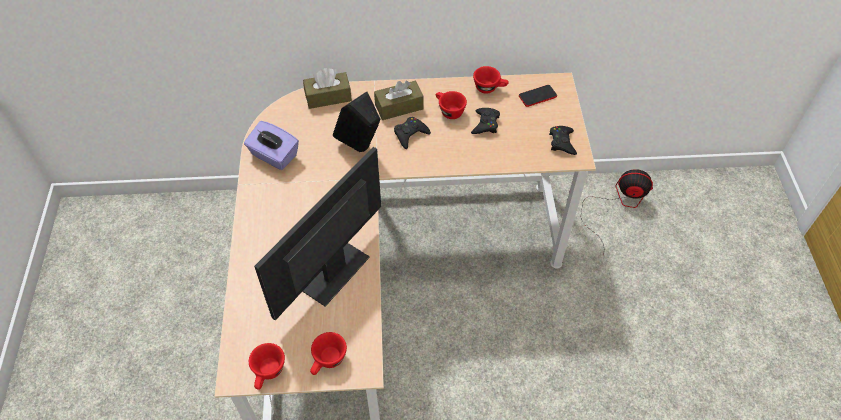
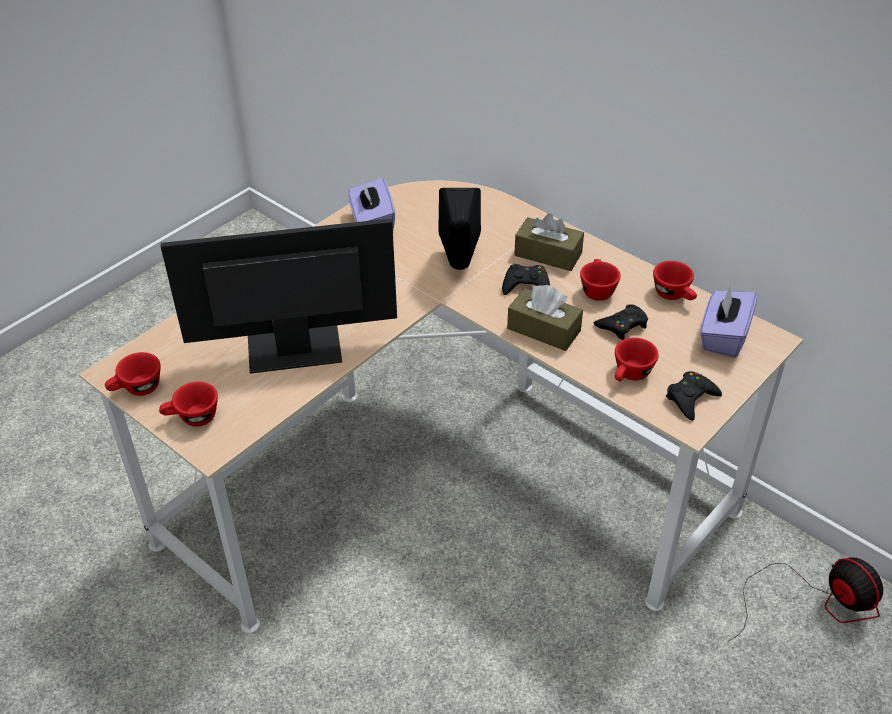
camera: 45 degrees right, 10 degrees down
brown tissue box [303,68,352,109] -> brown tissue box moved to [507,285,583,351]
phone [519,85,557,107] -> purple tissue box [700,286,757,358]
none -> red cup [615,338,659,381]

